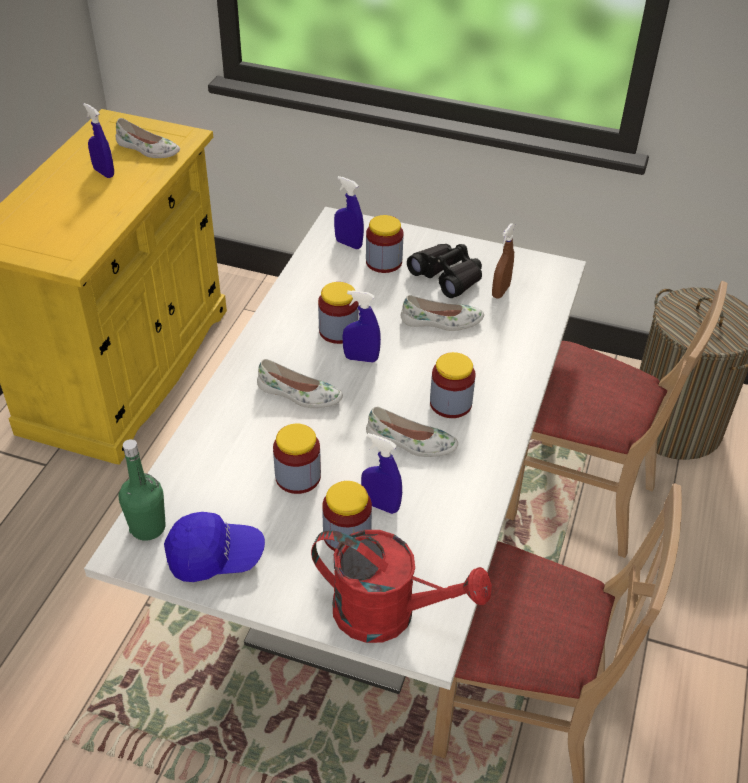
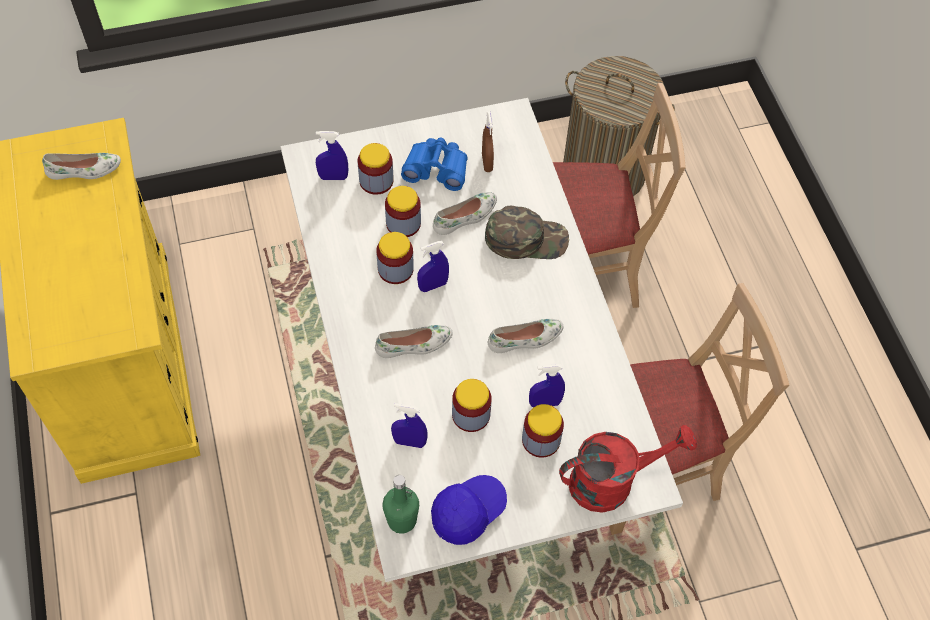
camera: 35 degrees left, 15 degrees up
blue spray bottle [83,103,114,178] -> blue spray bottle moved to [391,403,428,448]
black binoculars [407,244,482,298] -> blue binoculars [401,138,468,191]
jar [430,352,476,418] -> jar moved to [385,186,421,237]
none -> green cap [485,206,569,259]

